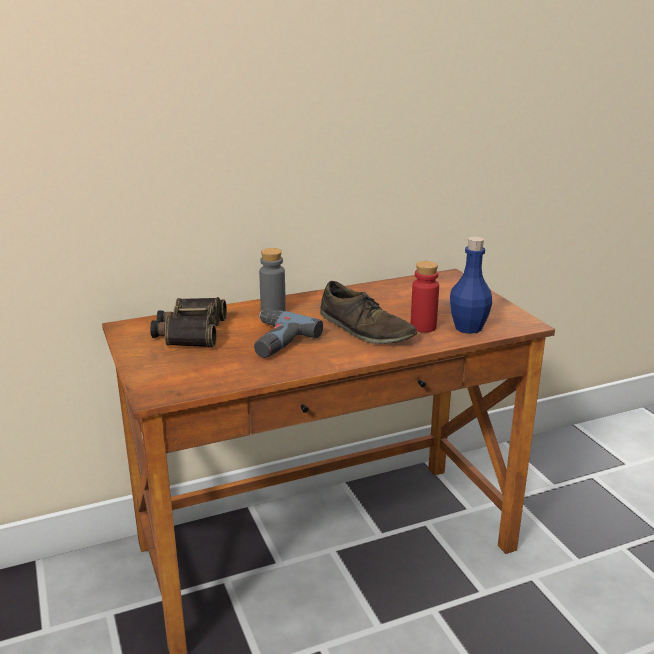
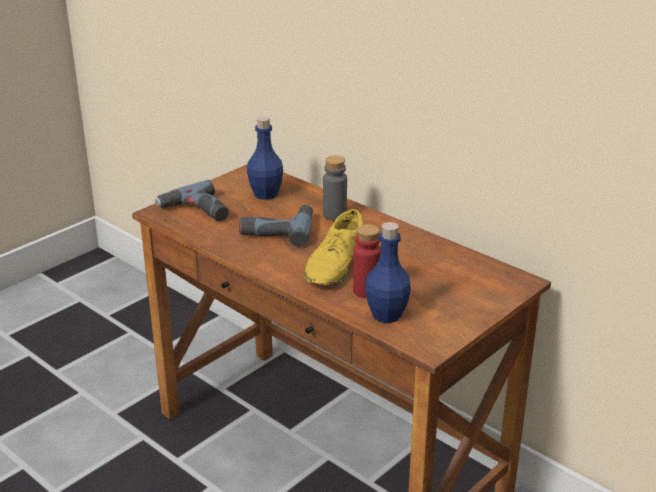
camera: 65 degrees right, 5 degrees up
binoculars [150,297,227,347] -> blue bottle [247,116,283,200]
brown shoe [320,281,417,344] -> yellow shoe [304,209,364,286]
none -> power drill [155,180,229,221]

